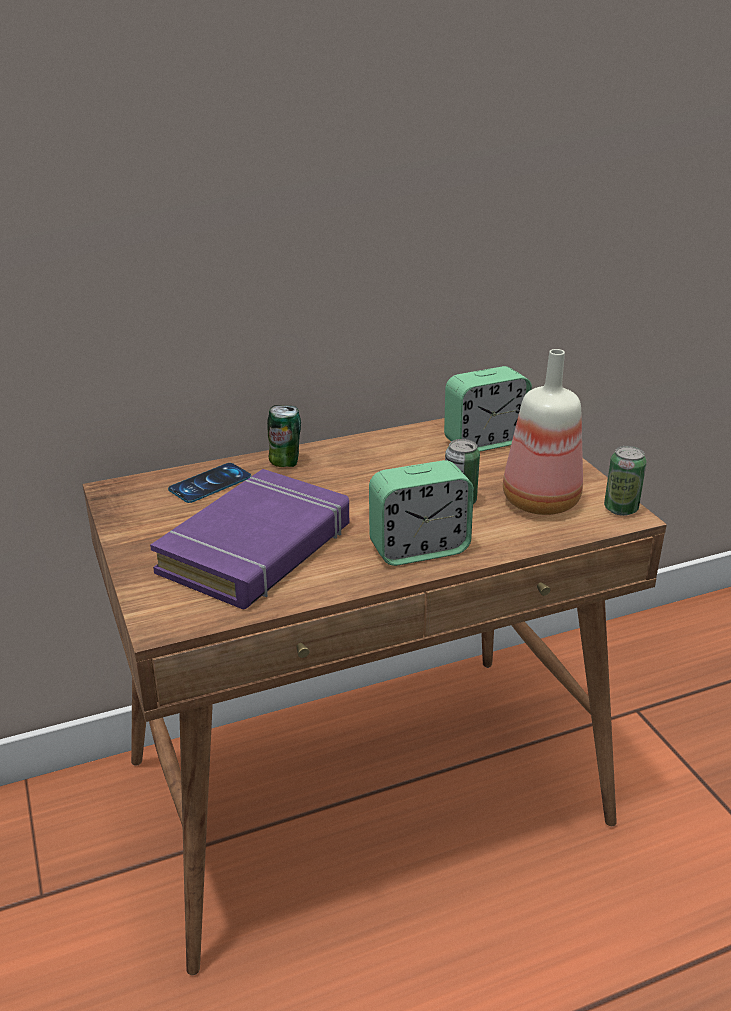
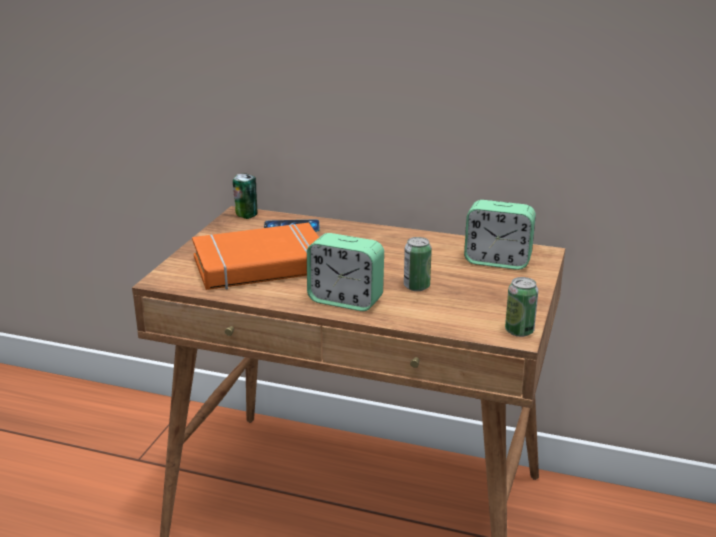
camera: 40 degrees right, 5 degrees down
purple book [150,469,349,609] -> orange book [192,223,319,290]
can [267,405,301,467] -> can moved to [233,173,258,219]
bottle [503,349,583,515] -> none

